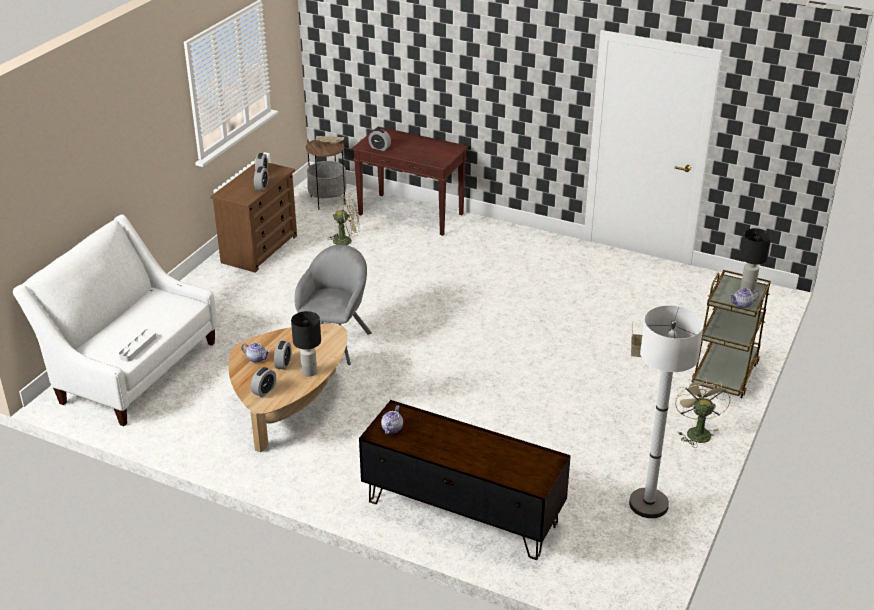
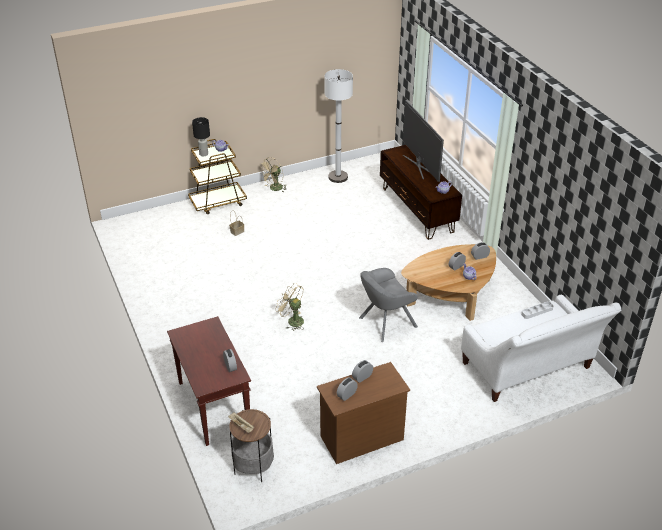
camera: 140 degrees left, 5 degrees up
black table lamp [291,311,321,377] -> none
beige fan [327,194,360,245] -> beige fan moved to [275,283,304,331]
none -> television [403,100,444,182]

